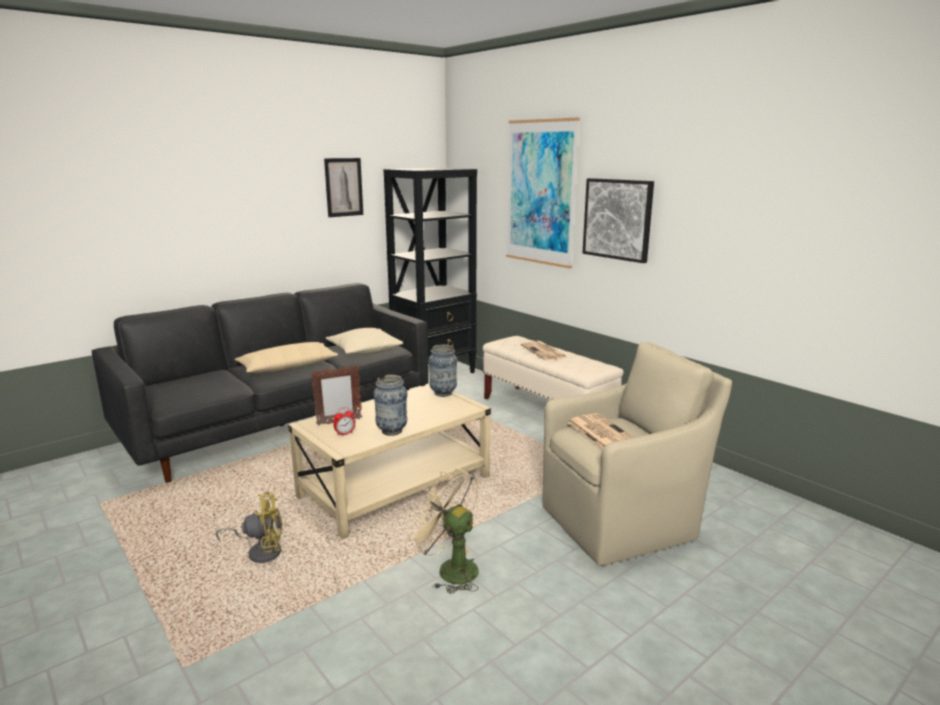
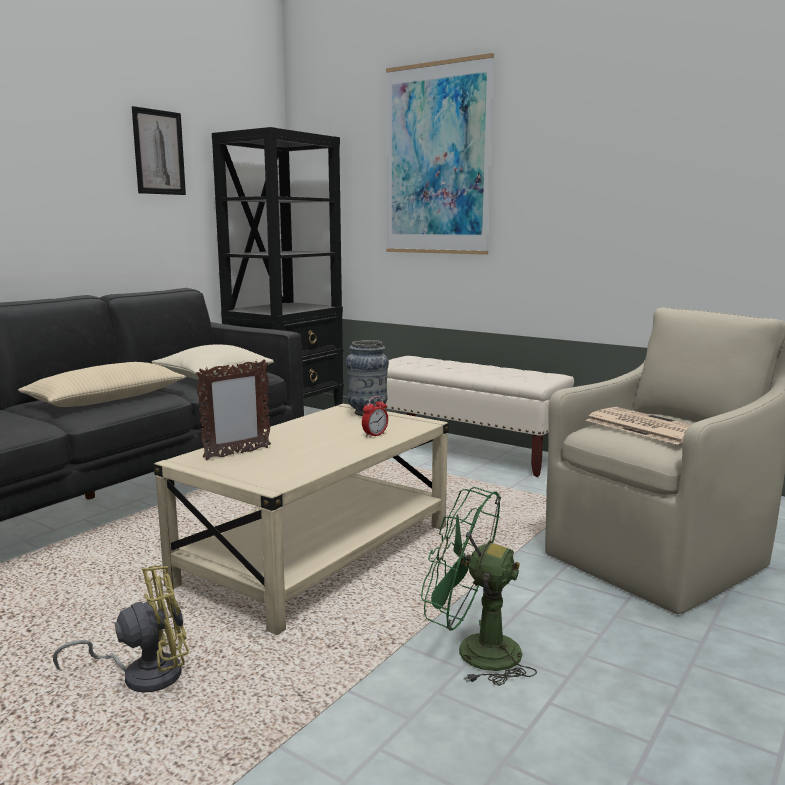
camera: 15 degrees left, 5 degrees down
alarm clock [334,407,355,436] -> alarm clock moved to [362,396,388,438]
vase [373,375,407,436] -> none
beige fan [407,468,479,594] -> green fan [421,487,537,686]
newspaper [521,341,566,360] -> none
picture [583,178,654,263] -> none

